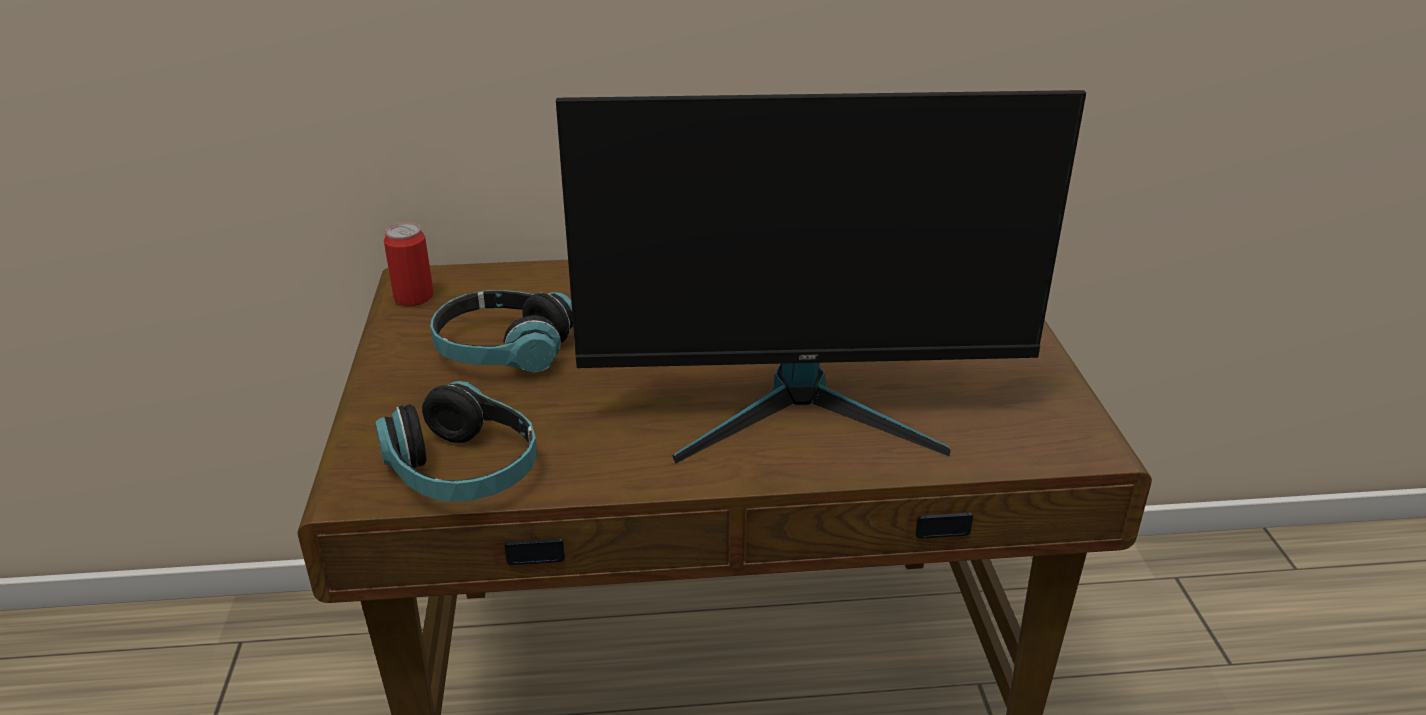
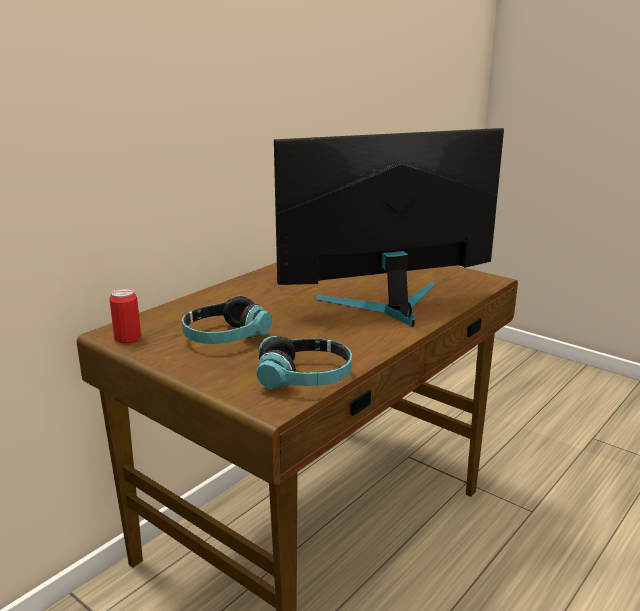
camera: 45 degrees left, 10 degrees down
monitor [556,90,1086,464] -> monitor turned 150 degrees counterclockwise [274,128,504,327]

